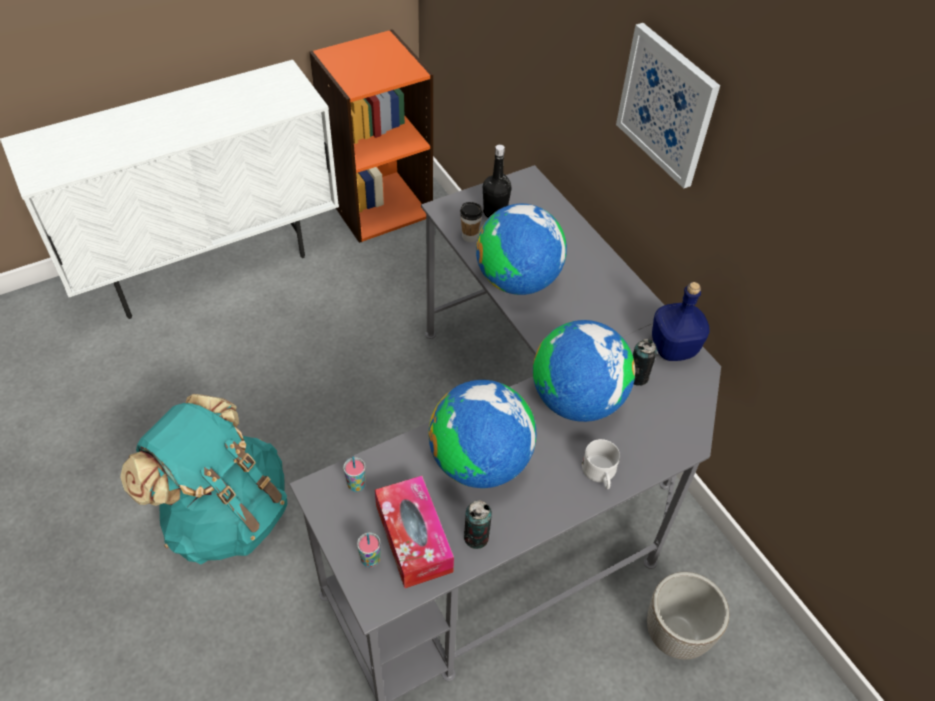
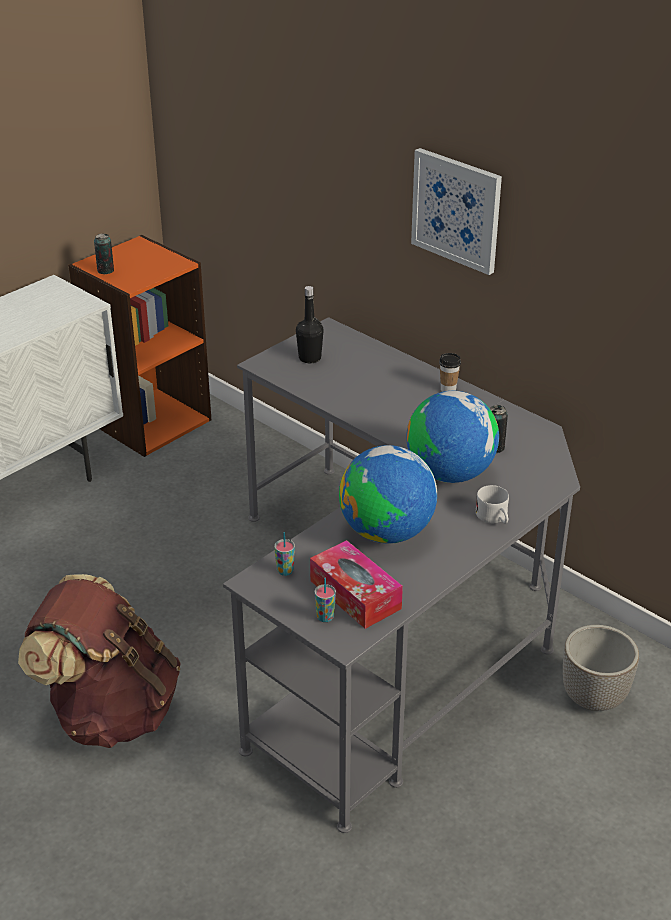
camera: 15 degrees left, 15 degrees down
turquoise backpack [120,394,287,565] -> brown backpack [18,574,180,748]
cup [460,202,482,242] -> cup moved to [439,353,461,392]
can [464,500,492,549] -> can moved to [94,233,114,274]
globe [476,204,567,295] -> none
blue bottle [652,282,710,361] -> none

